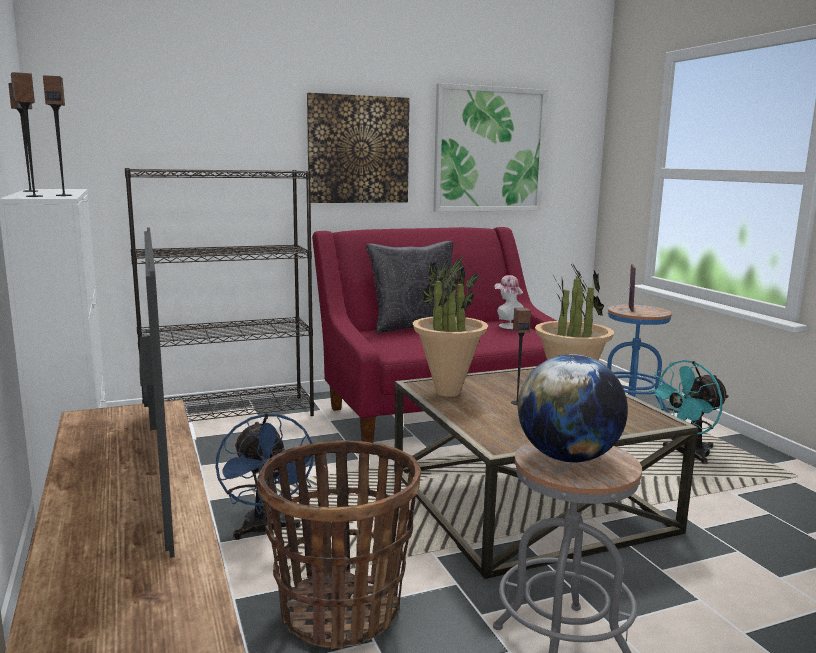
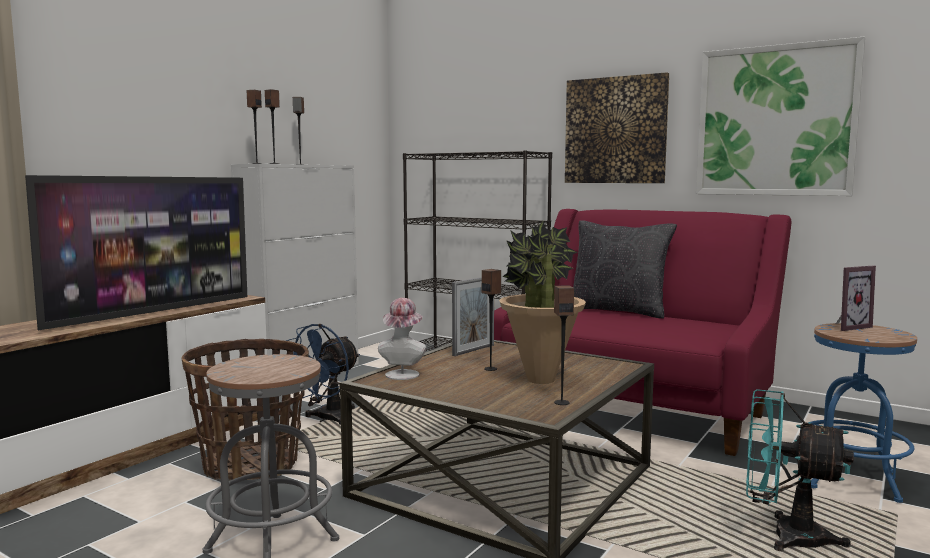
camera: 55 degrees right, 5 degrees down
potted plant [413,256,488,397] -> picture frame [452,277,494,356]
hat [495,275,524,329] -> hat moved to [378,298,427,380]
globe [518,354,628,463] -> none
none -> speaker [554,285,574,405]

